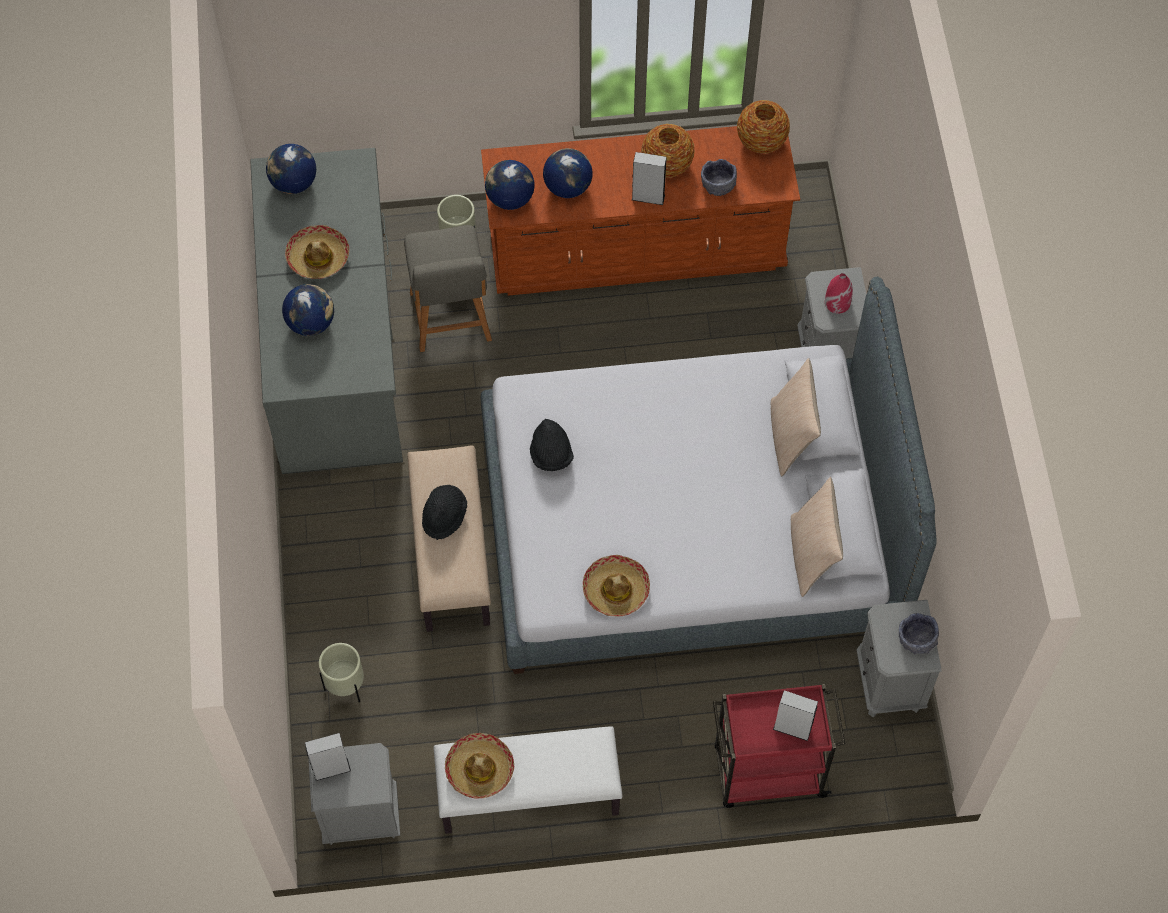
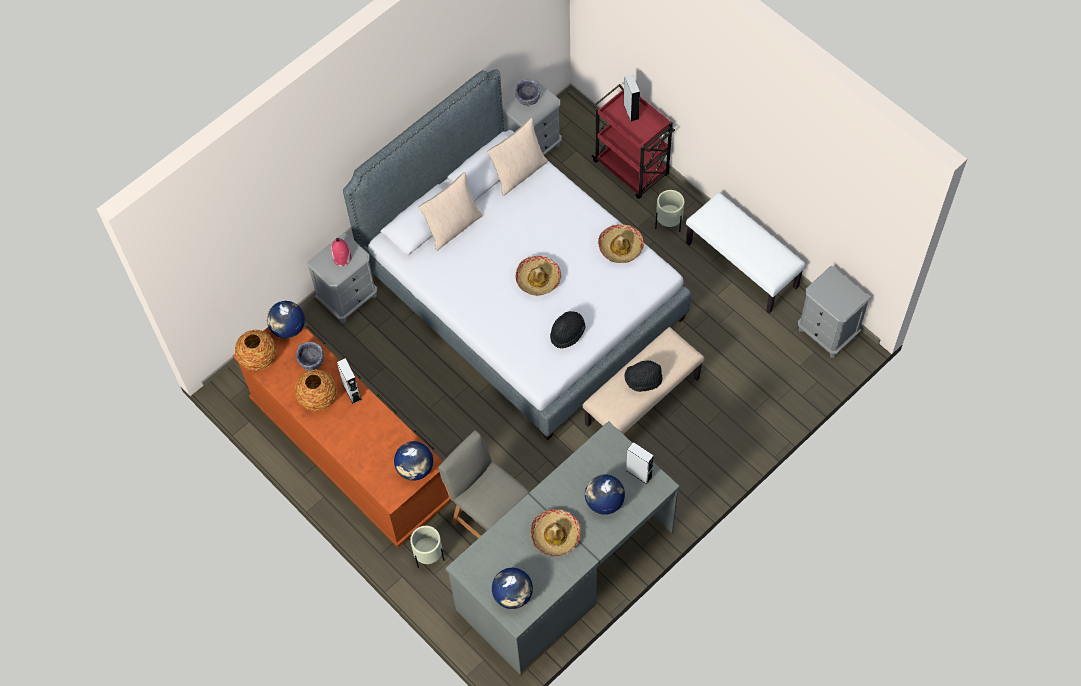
camera: 125 degrees left, 0 degrees up
grey speaker [305,733,351,781] -> grey speaker moved to [626,442,654,484]
beige planter [319,643,364,702] -> beige planter moved to [655,190,684,232]
grey chair [404,225,492,352] -> grey chair turned 90 degrees counterclockwise [438,430,529,538]
hat [445,733,514,799] -> hat moved to [516,256,561,296]
globe [543,148,593,198] -> globe moved to [267,301,305,338]

